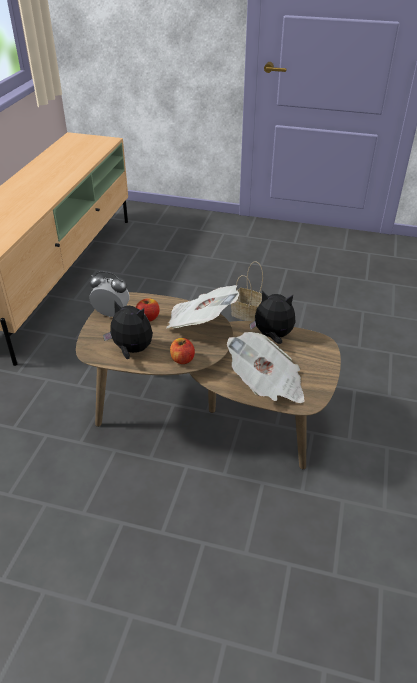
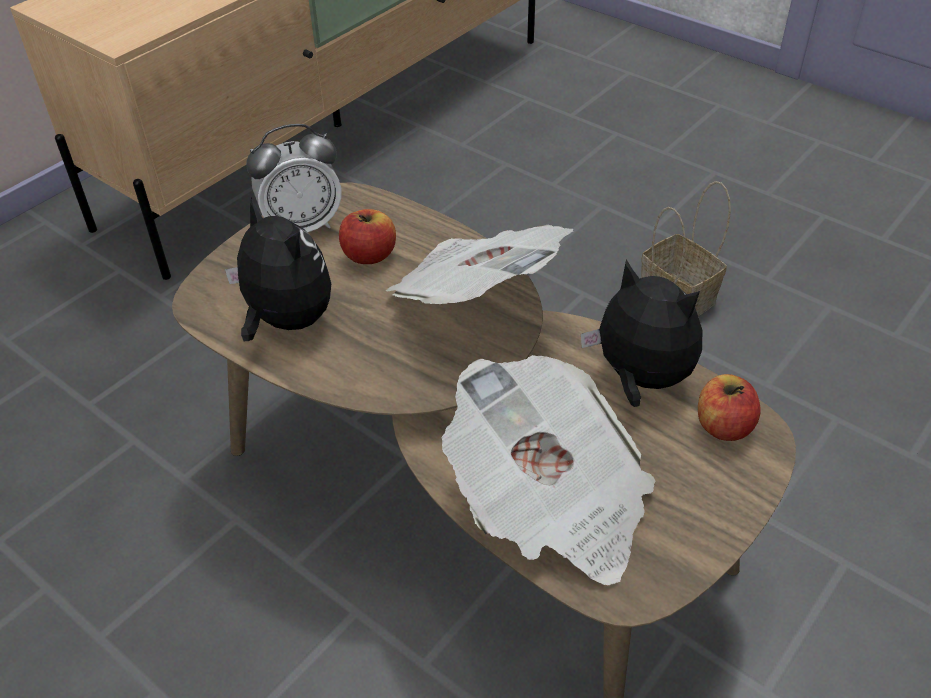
camera: 25 degrees right, 5 degrees up
alarm clock [90,271,130,317] -> alarm clock turned 120 degrees clockwise [246,124,341,232]
apple [170,338,195,364] -> apple moved to [698,374,761,441]

